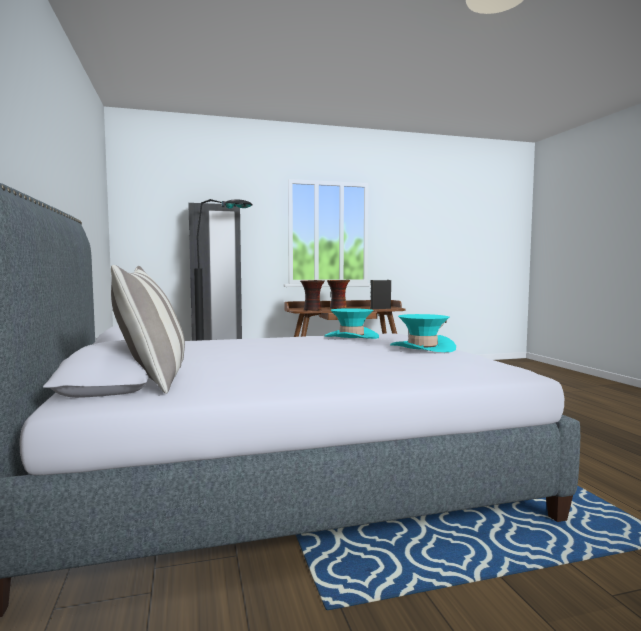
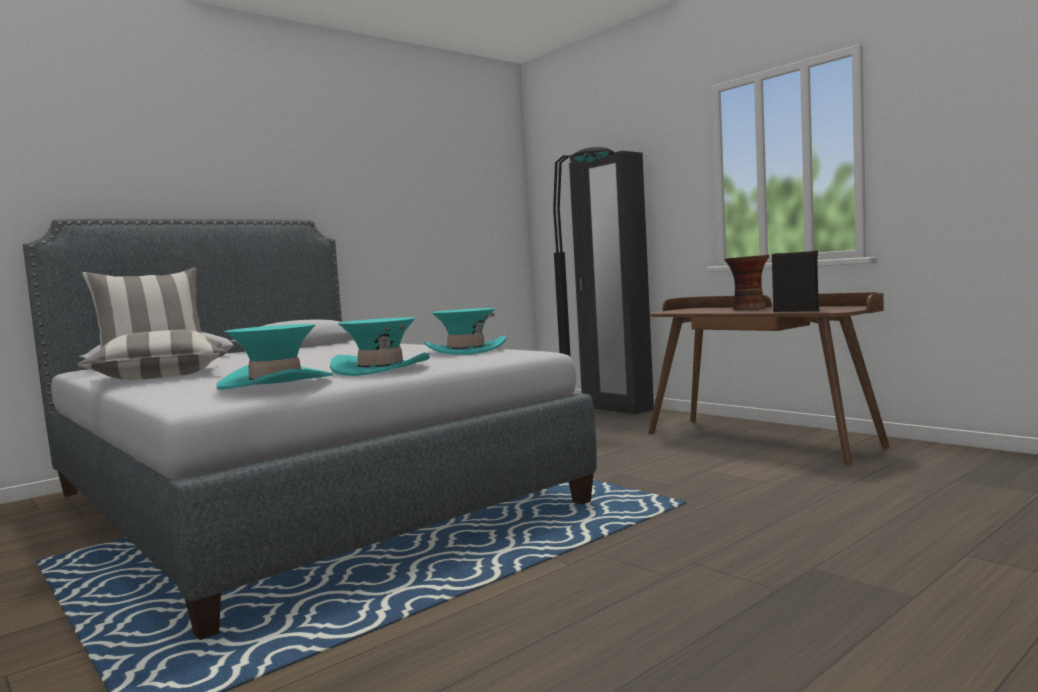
camera: 65 degrees right, 0 degrees up
vase [300,280,325,311] -> none
none -> pillow [78,329,227,380]
none -> turquoise hat [217,324,333,390]

